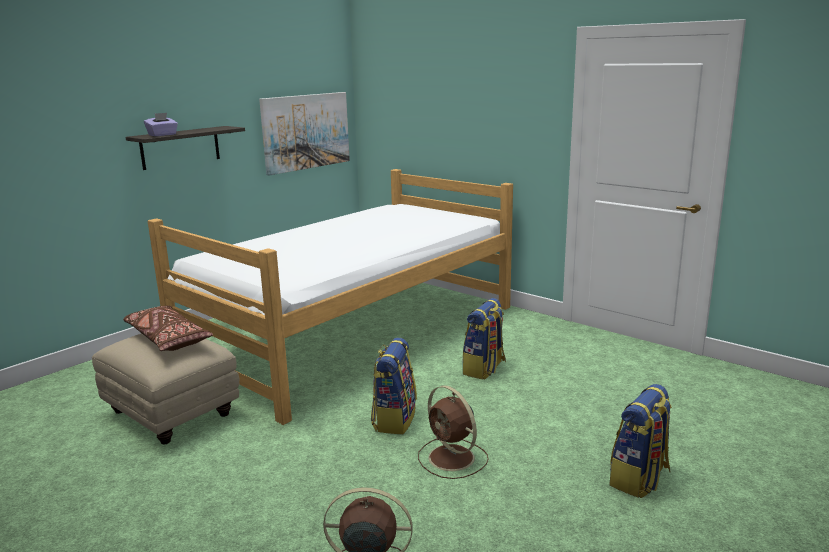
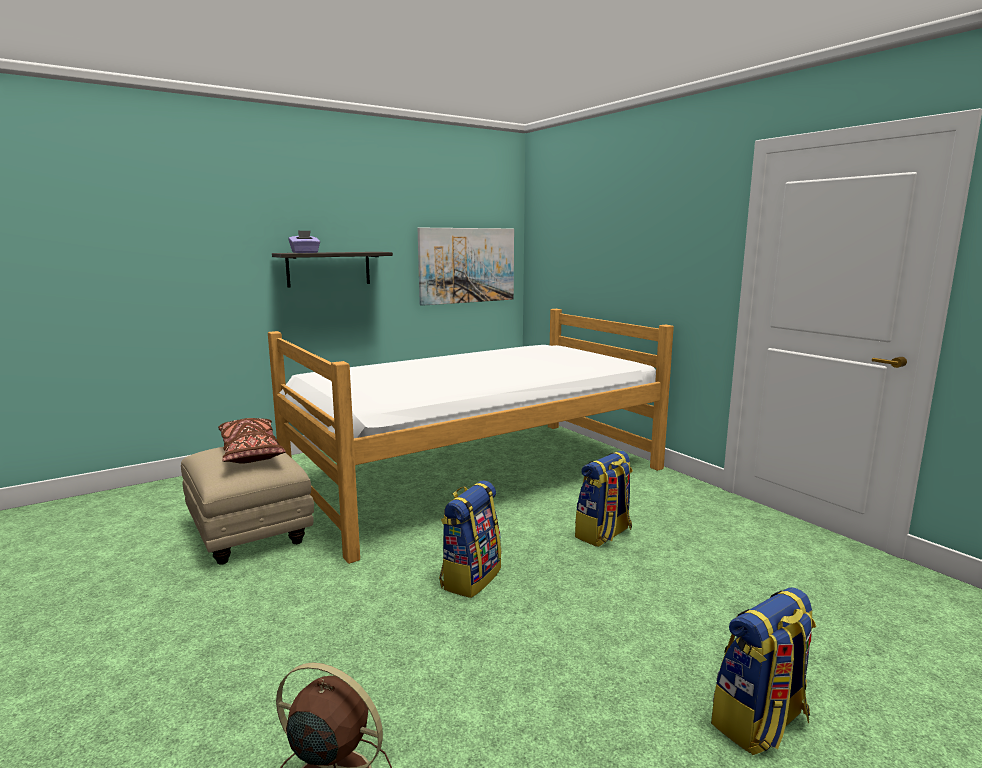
camera: 15 degrees right, 5 degrees down
brown fan [418,385,489,479] -> none

